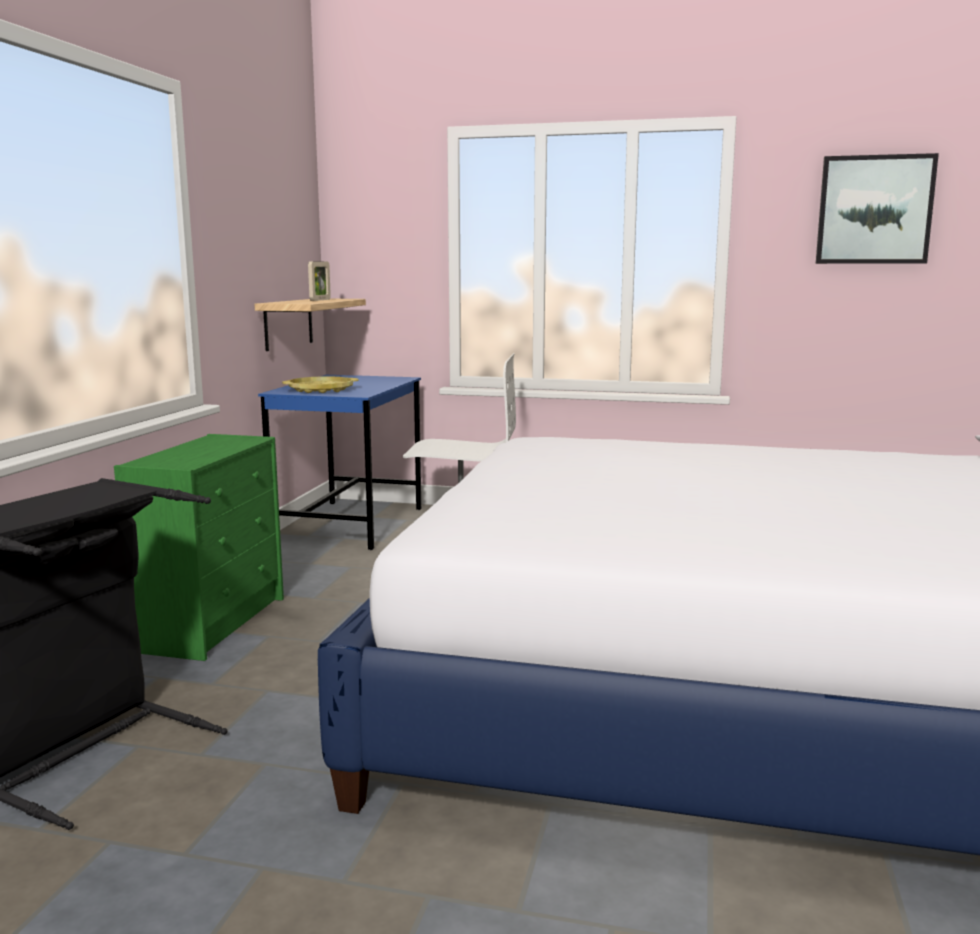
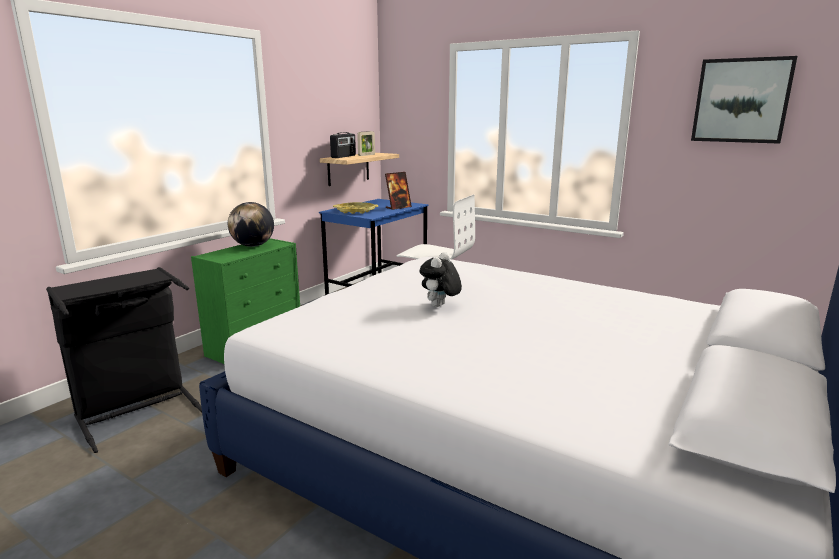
camera: 20 degrees right, 5 degrees up
none -> globe [228,202,274,247]
none -> radio [330,132,356,158]
none -> picture frame [385,172,412,210]
none -> plush toy [420,252,462,307]

